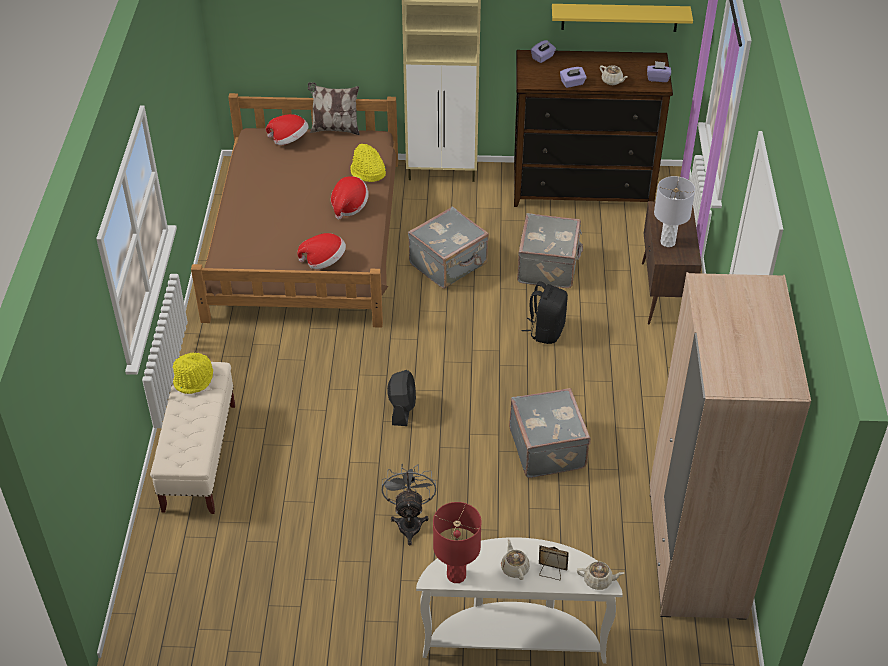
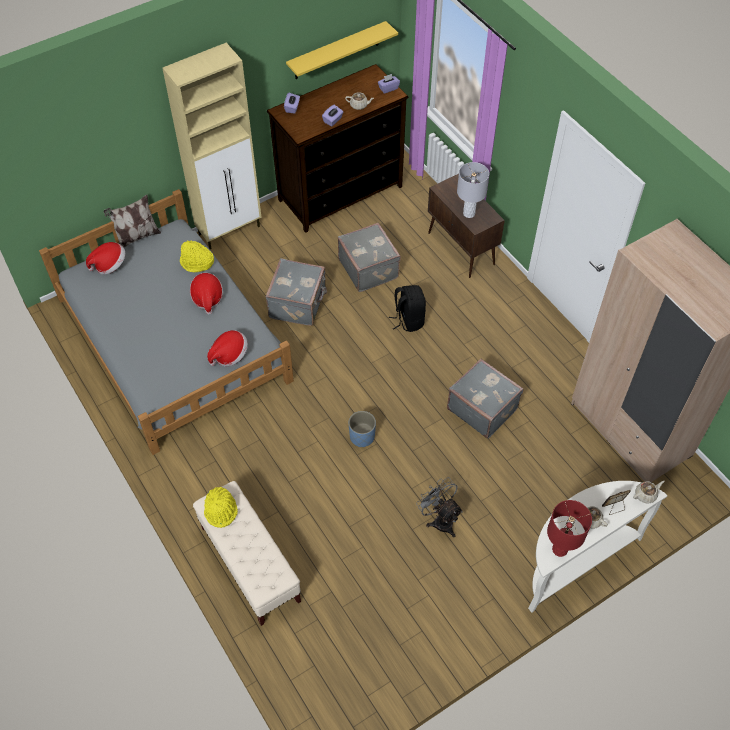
camera: 35 degrees left, 10 degrees up
brown bed [191,93,398,328] -> grey bed [39,189,294,455]
black fan [387,370,416,426] -> blue planter [349,411,376,447]

